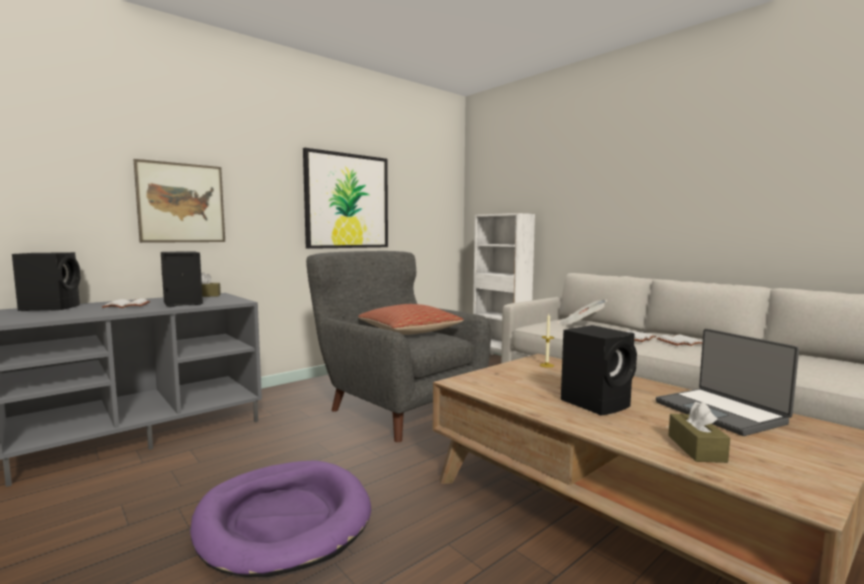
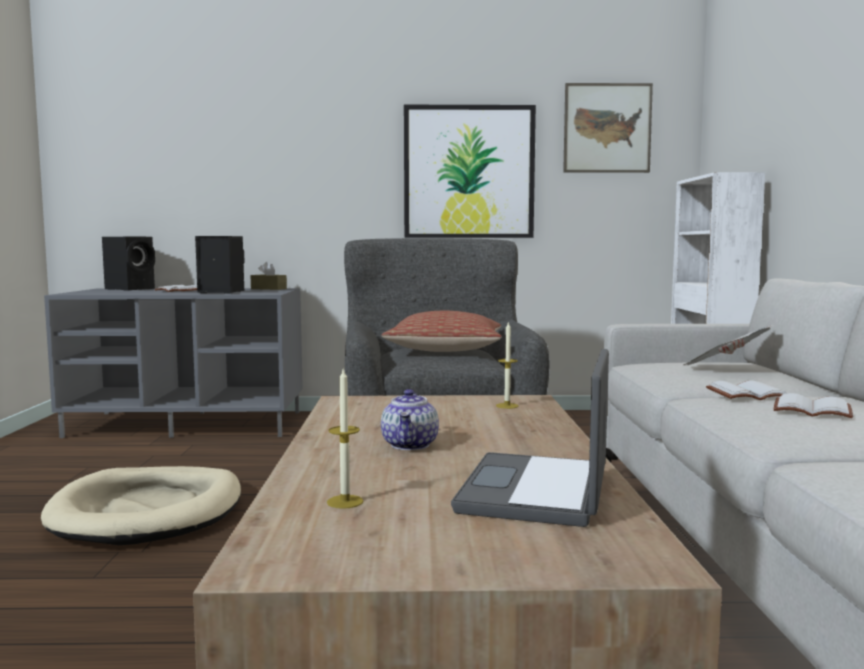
camera: 40 degrees right, 0 degrees up
picture [133,159,225,243] -> picture moved to [563,83,653,173]
purple dog bed [190,460,371,577] -> beige dog bed [41,466,241,545]
black speaker [561,325,637,416] -> teapot [381,389,439,450]
brown tissue box [668,402,730,463] -> candle [327,369,364,509]

